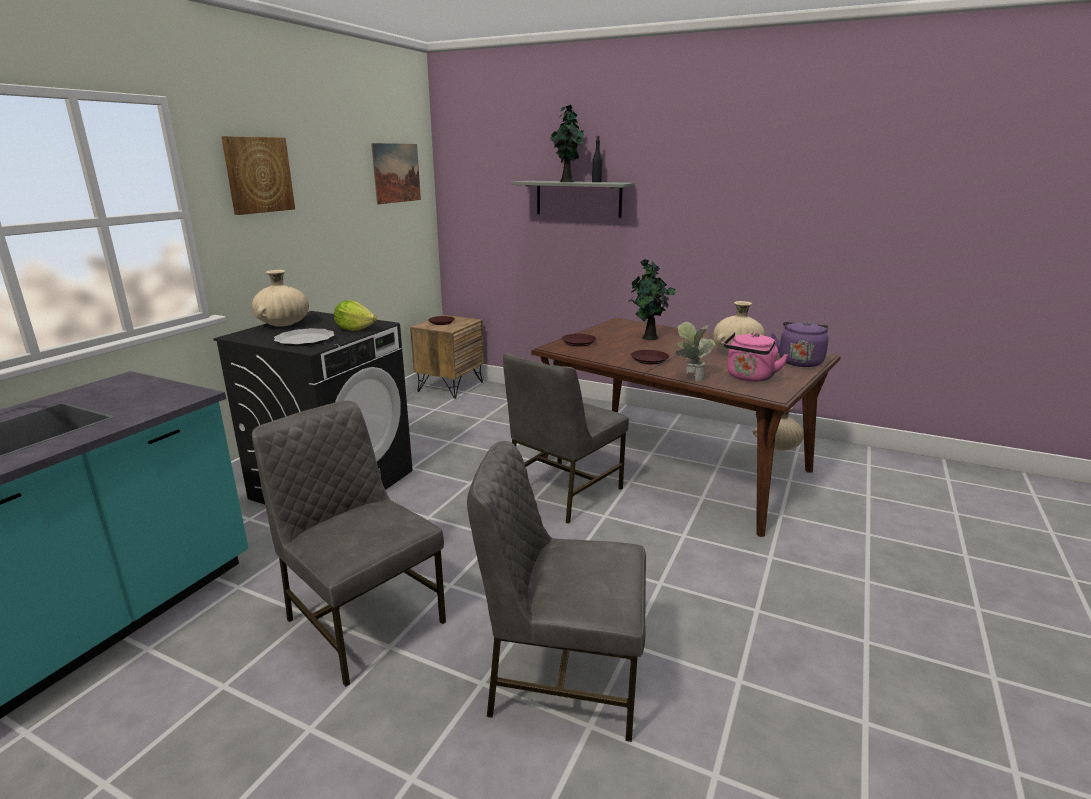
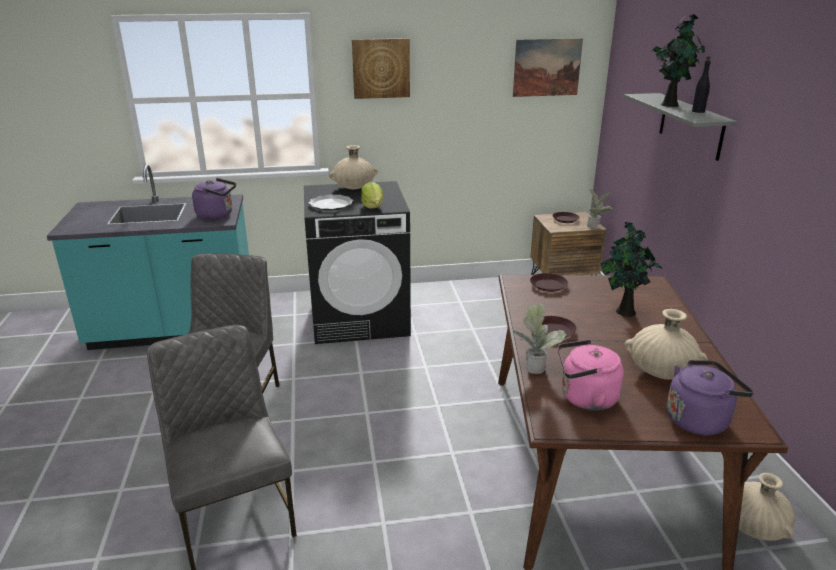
camera: 55 degrees right, 5 degrees up
grey chair [503,353,629,524] -> none
none -> purple kettle [192,178,236,219]
none -> potted plant [587,189,613,228]

